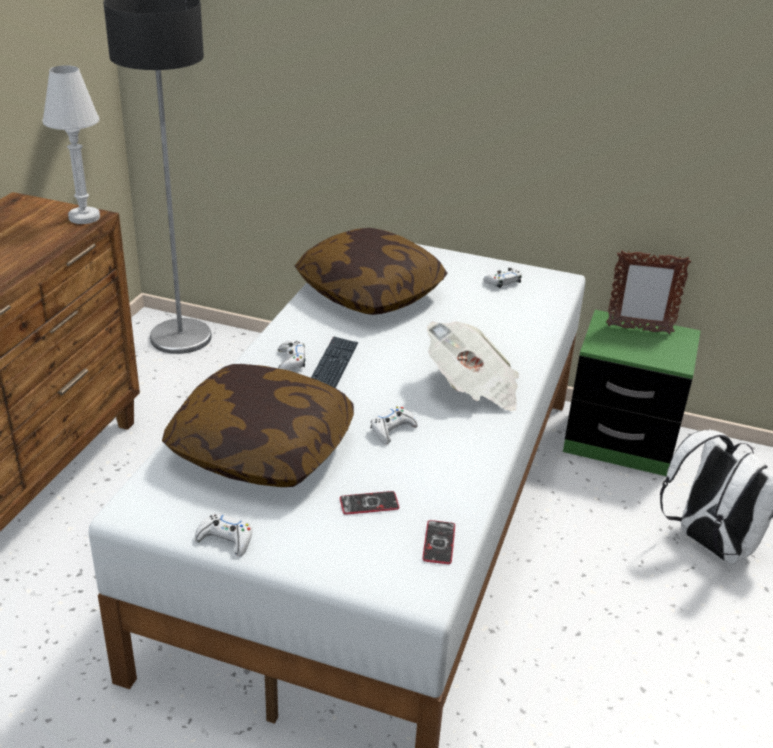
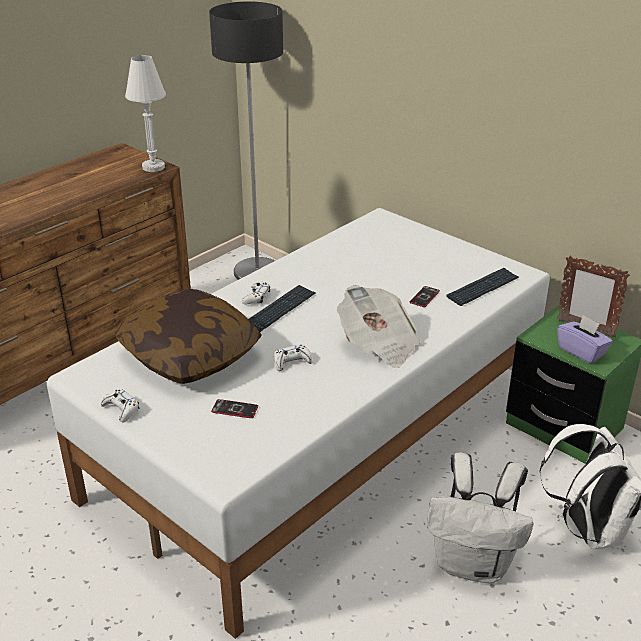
camera: 25 degrees right, 0 degrees up
pillow [295,228,448,315] -> none
phone [422,520,455,564] -> phone moved to [410,286,440,307]
white game controller [483,268,522,288] -> none
none -> white backpack [427,452,534,583]
none -> keyboard [446,268,519,306]
none -> purple tissue box [557,315,613,364]

